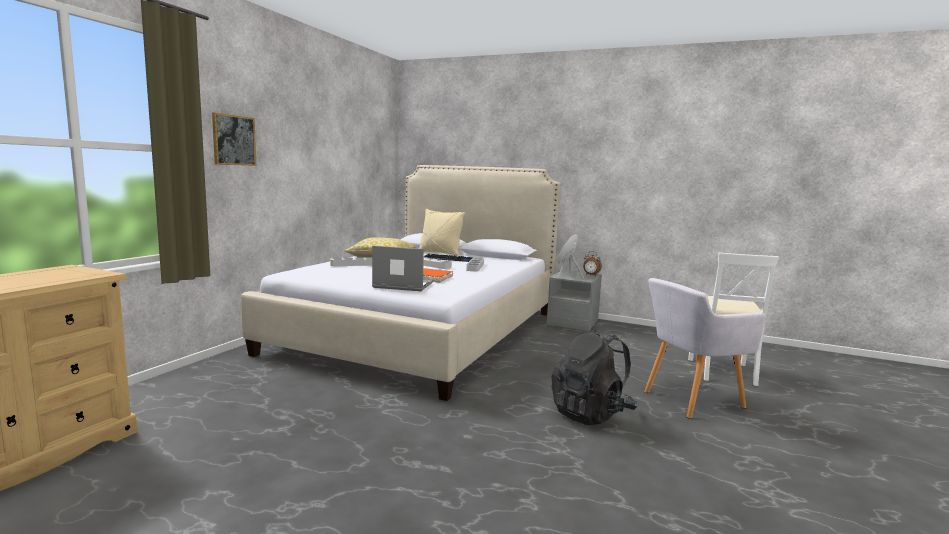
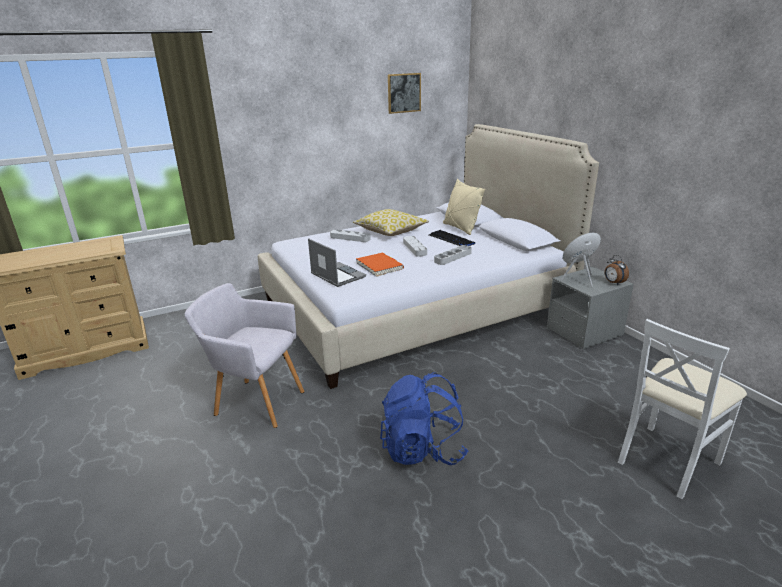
camera: 40 degrees right, 15 degrees up
picture [212,113,256,166] -> picture moved to [388,73,421,114]
black backpack [551,329,637,425] -> blue backpack [380,372,468,465]
grey armchair [644,278,766,419] -> grey armchair moved to [184,283,305,428]

